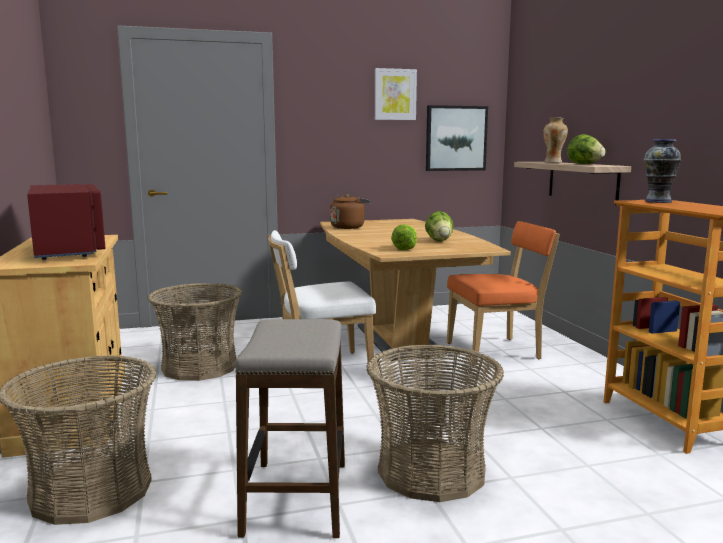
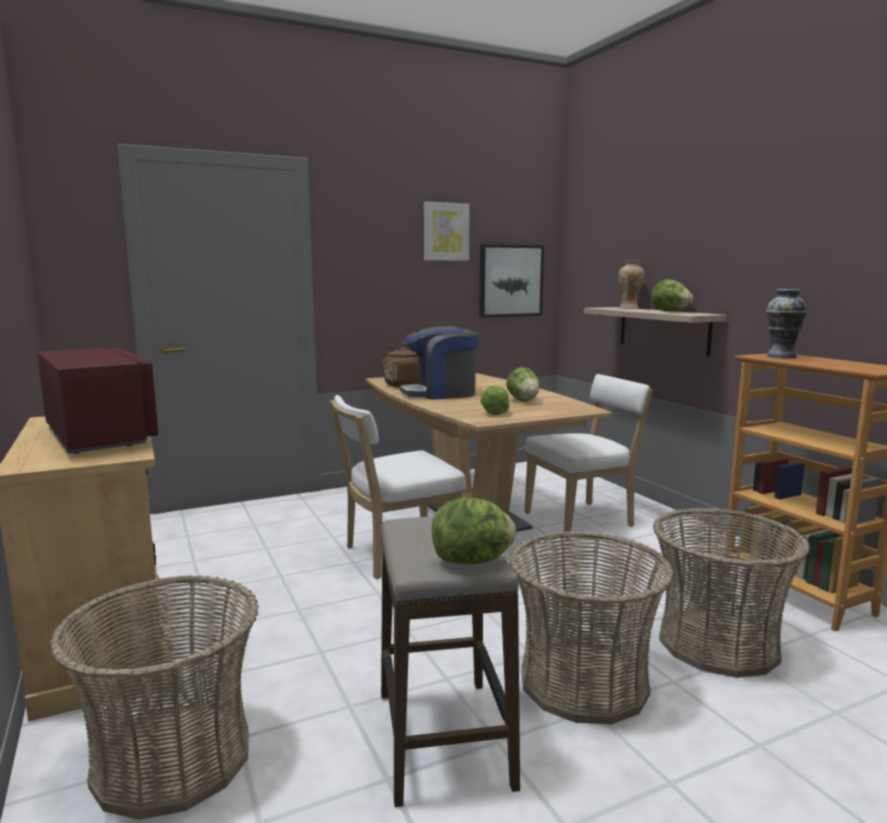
camera: 10 degrees left, 0 degrees up
basket [147,283,242,381] -> basket moved to [653,508,810,678]
orange chair [447,221,560,365] -> white chair [524,374,653,539]
none -> coffee machine [400,326,478,400]
none -> lettuce [432,497,516,565]

